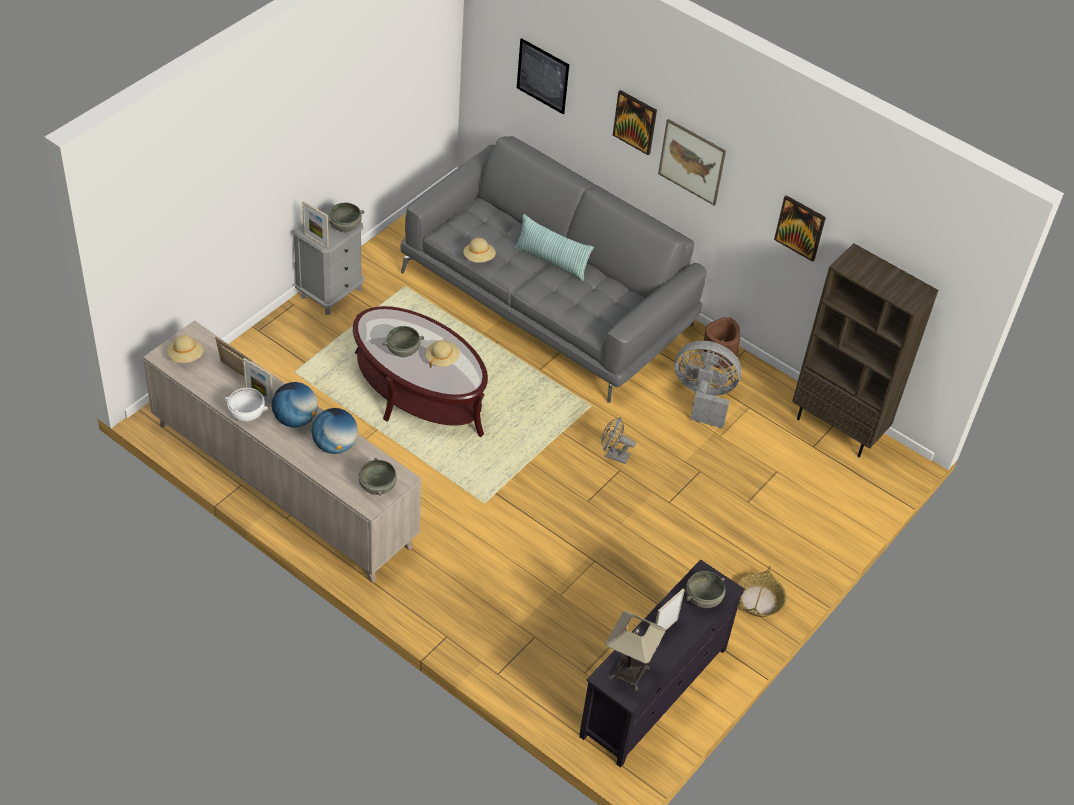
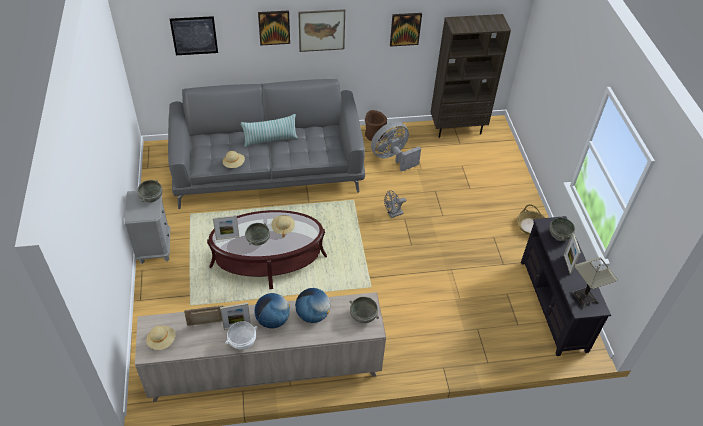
camera: 45 degrees left, 0 degrees up
picture frame [302,201,329,249] -> picture frame moved to [213,215,239,240]

